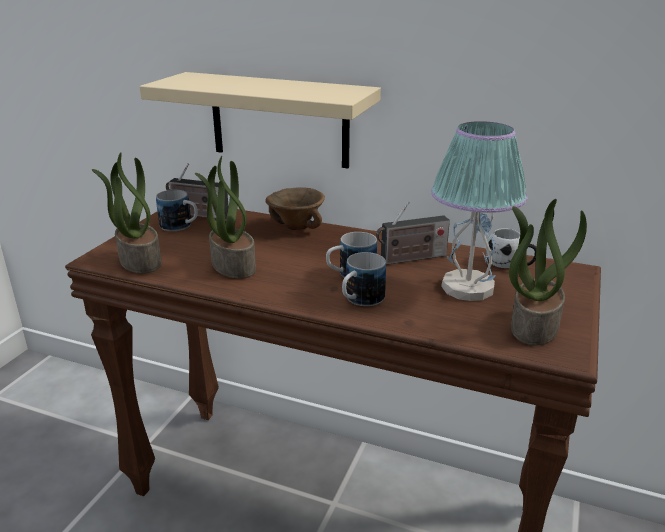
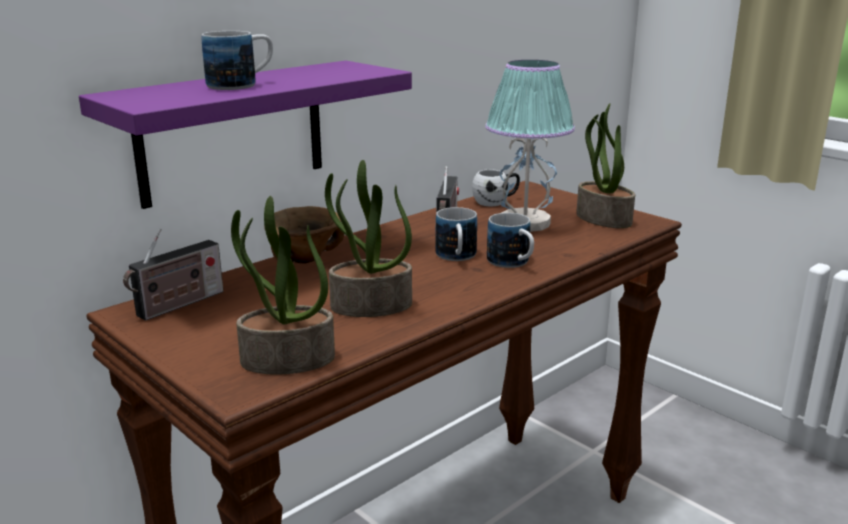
camera: 65 degrees left, 5 degrees down
beige shelf [139,72,381,168] -> purple shelf [79,61,412,209]
mug [156,190,198,231] -> mug moved to [201,31,273,90]

